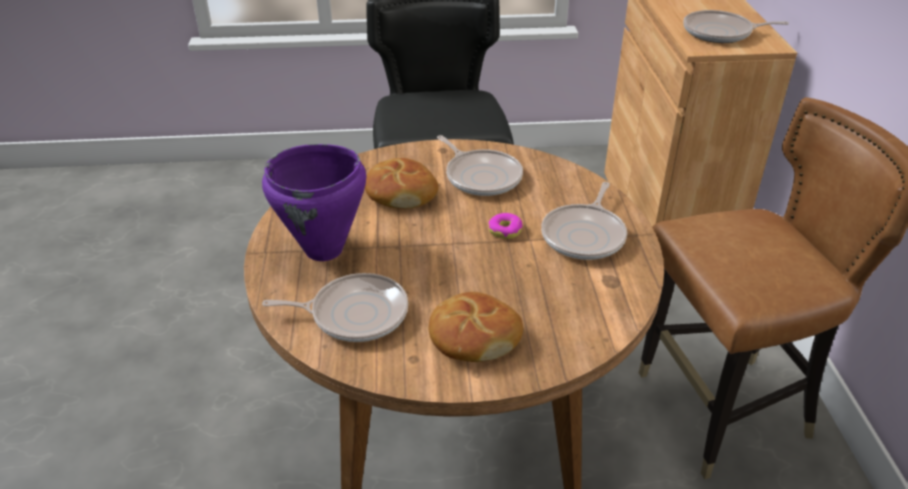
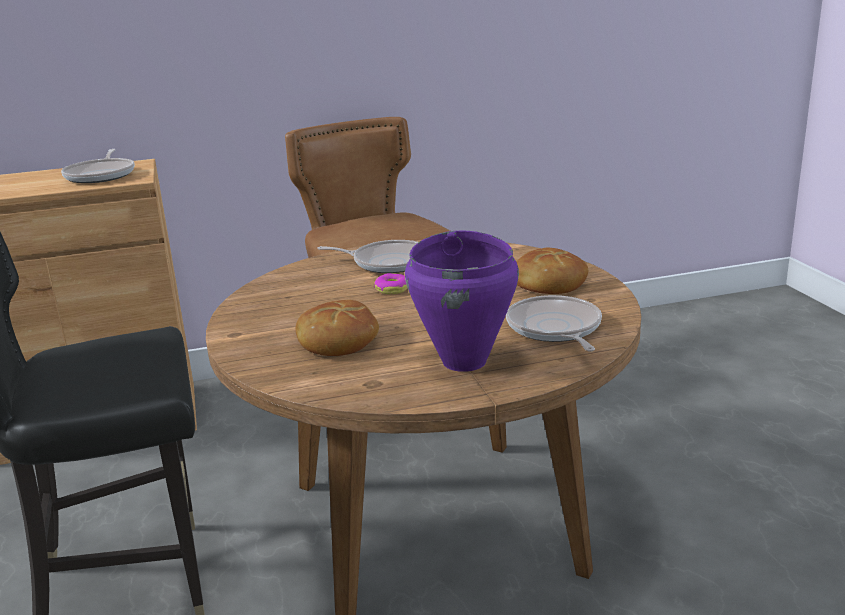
camera: 100 degrees left, 15 degrees down
frying pan [437,135,523,196] -> none

